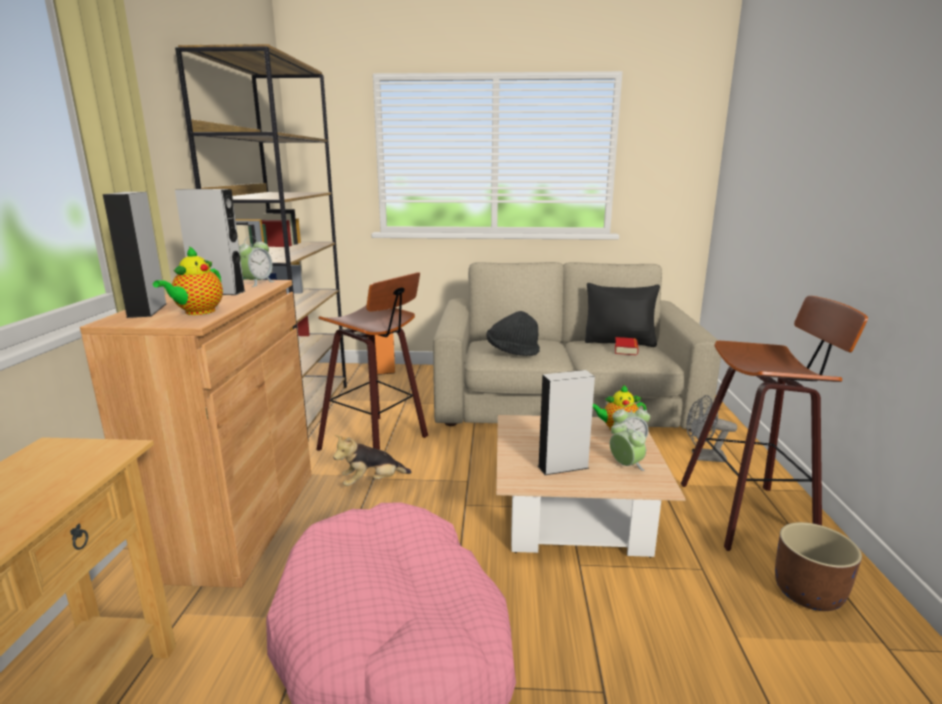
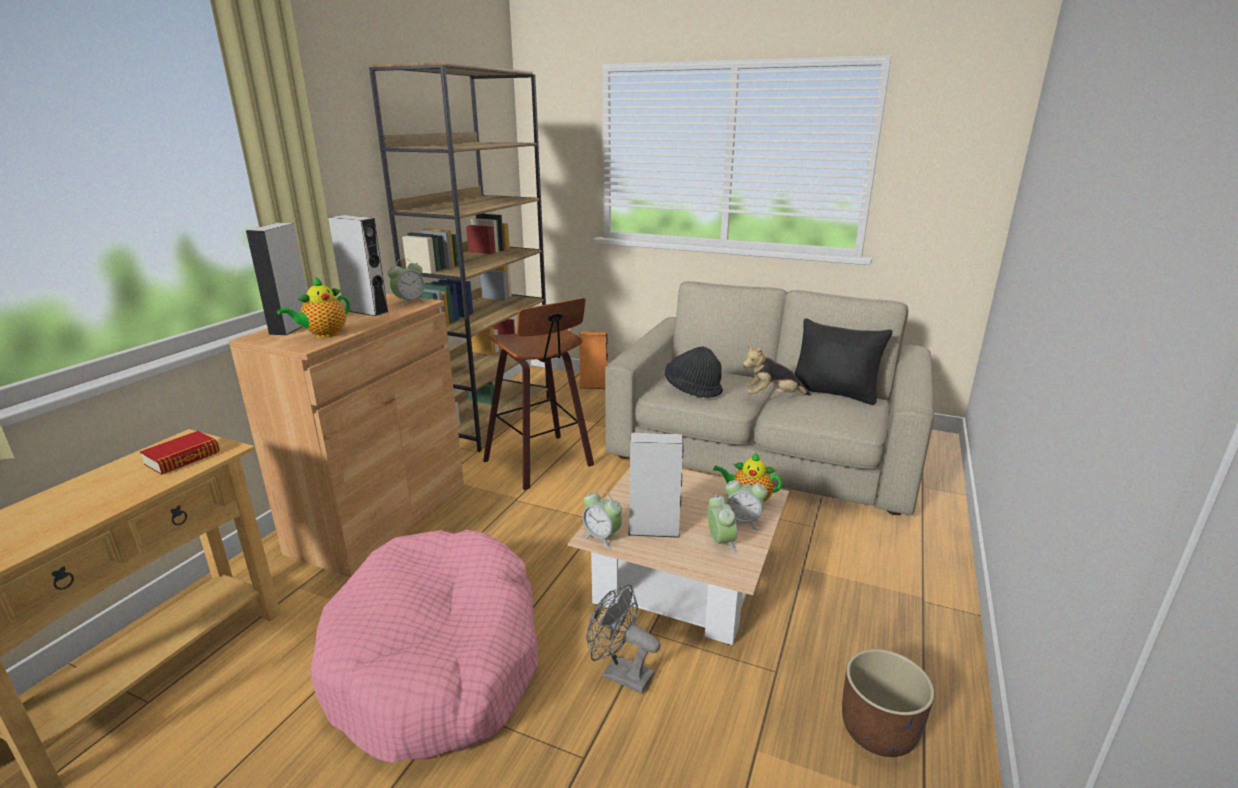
camera: 20 degrees right, 5 degrees up
plush toy [333,435,412,486] -> plush toy moved to [743,345,811,395]
book [615,337,638,355] -> book moved to [140,431,220,475]
stool [681,296,868,551] -> none
grey fan [686,395,737,462] -> grey fan moved to [586,585,661,694]
none -> alarm clock [582,490,622,549]

